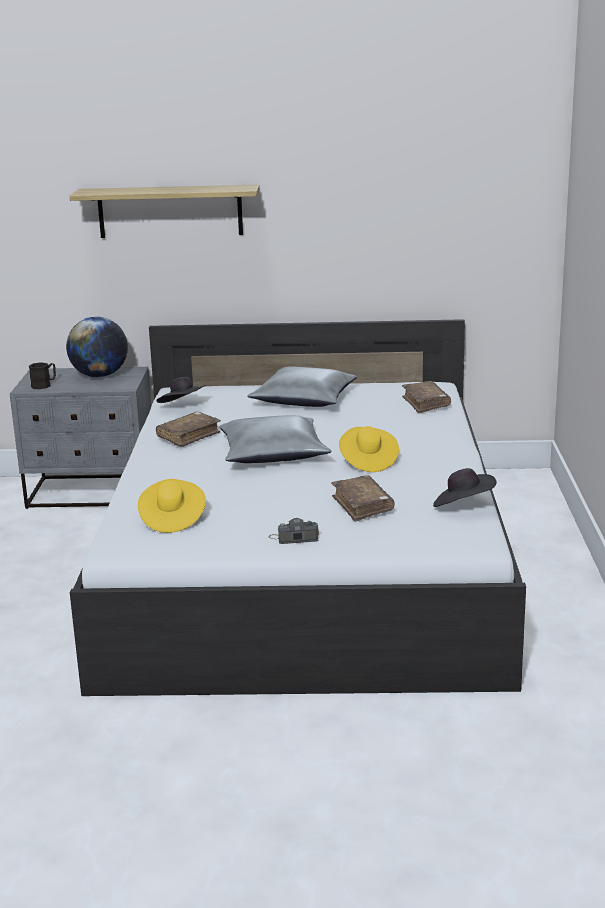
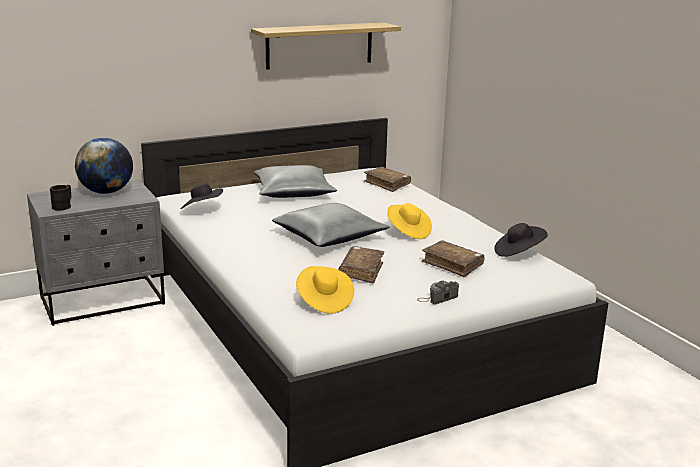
camera: 30 degrees left, 0 degrees up
shelf [70,185,260,238] -> shelf moved to [251,22,401,70]
brown book [156,412,221,447] -> brown book moved to [339,246,384,284]

